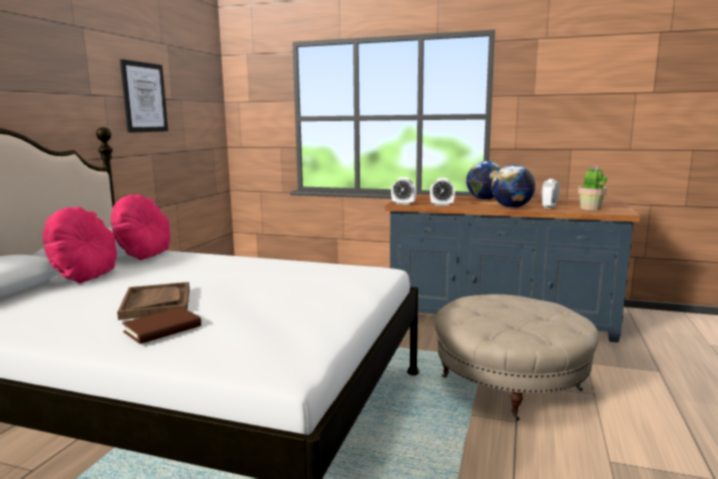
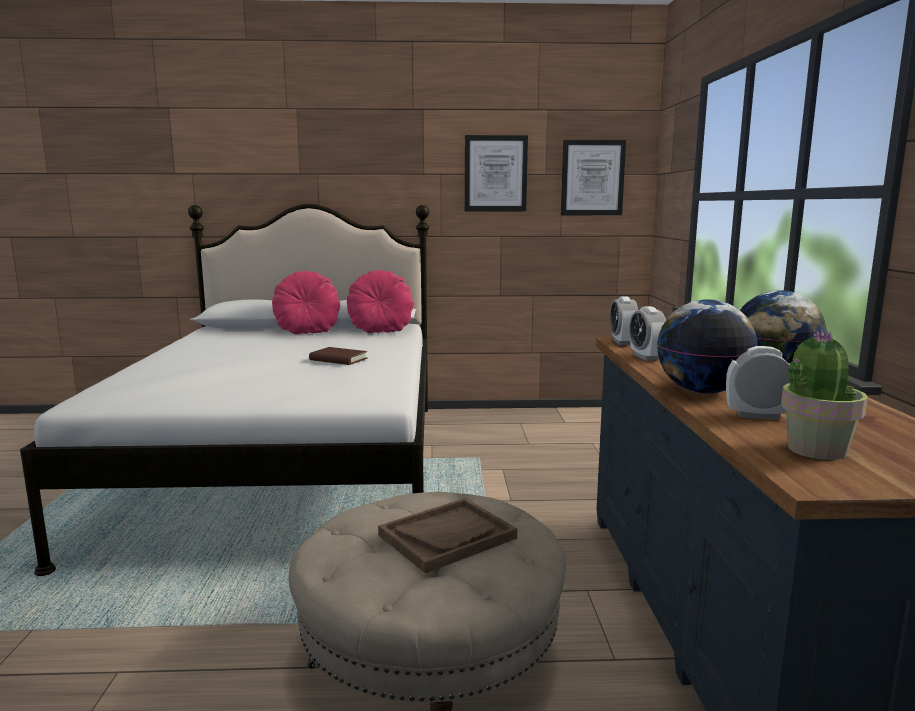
camera: 70 degrees right, 0 degrees up
brown tray [117,282,190,320] -> brown tray moved to [378,498,517,573]
brown book [122,307,201,344] -> brown book moved to [309,347,367,365]
none -> picture [561,140,626,215]

